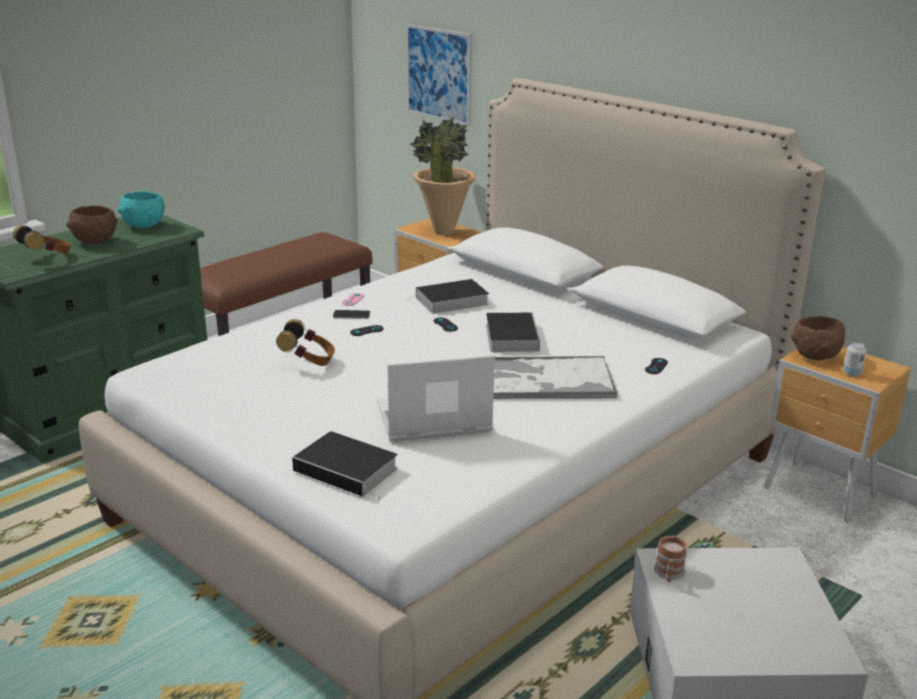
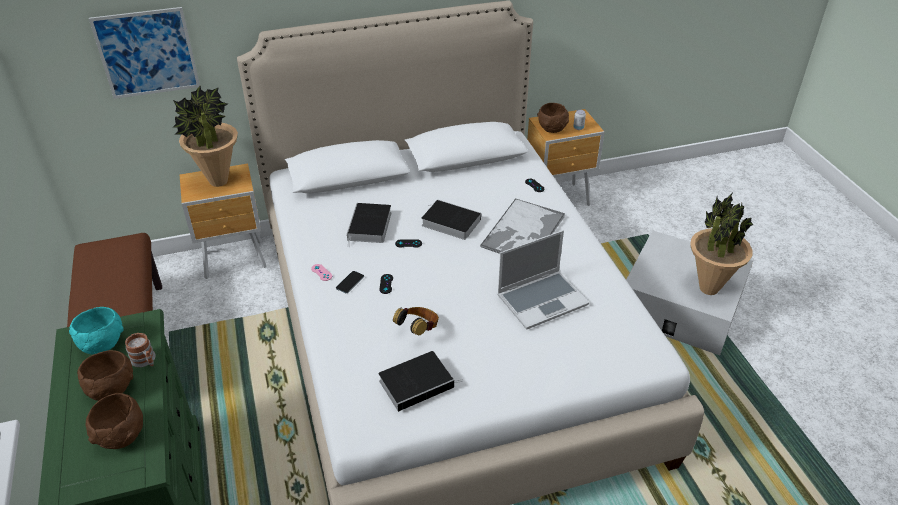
camera: 60 degrees left, 15 degrees up
headphones [13,225,71,255] -> brown bowl [85,393,143,449]
book [292,431,398,499] -> book moved to [378,351,463,412]
laptop [377,355,495,441] -> laptop turned 135 degrees counterclockwise [497,230,589,330]
mug [654,536,687,582] -> mug moved to [125,333,156,367]
none -> potted plant [690,192,753,295]

